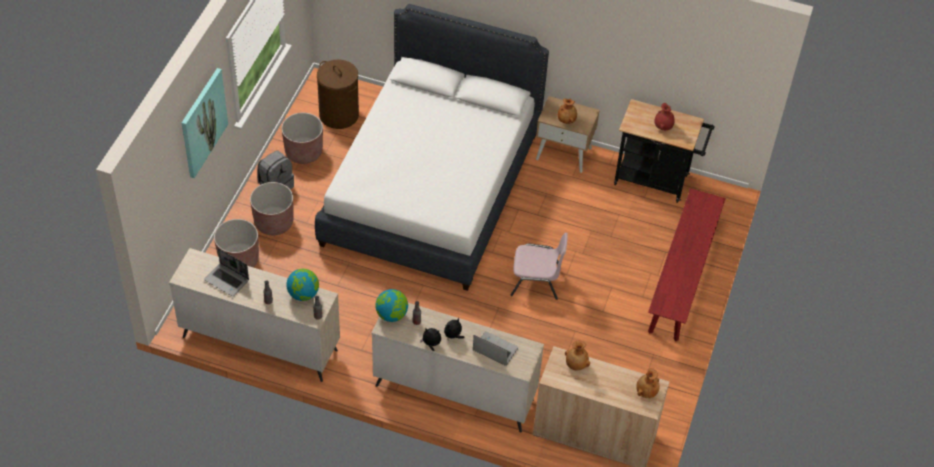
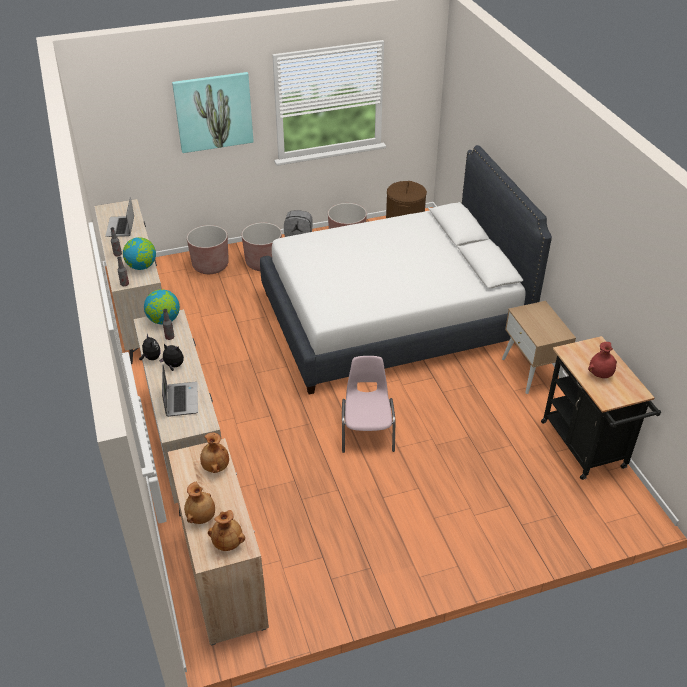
camera: 55 degrees right, 10 degrees down
pink chair [511,233,568,300] -> pink chair turned 150 degrees counterclockwise [342,356,395,453]
brown vase [558,98,577,124] -> brown vase moved to [184,482,215,524]
red bench [648,188,726,341] -> none

